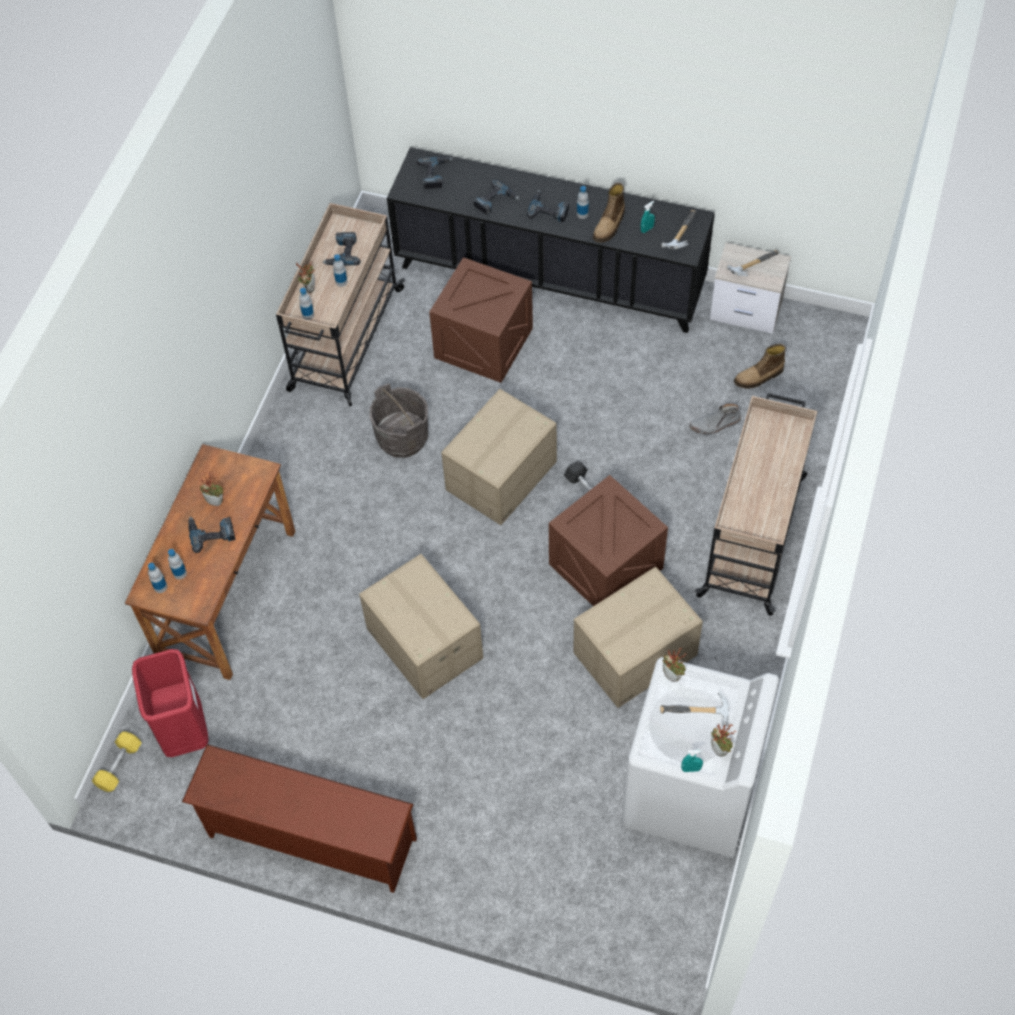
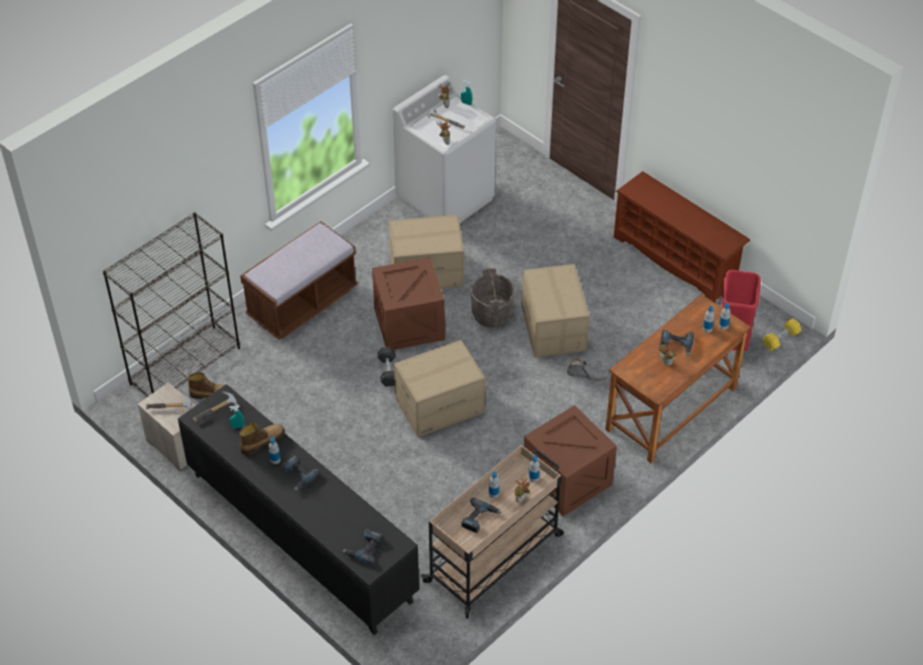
camera: 155 degrees left, 10 degrees down
grey bucket [369,383,428,458] -> grey bucket moved to [470,268,515,328]
crate [429,257,533,383] -> crate moved to [524,405,617,516]
power drill [473,179,520,215] -> none
grey boot [689,404,741,435] -> grey boot moved to [567,359,610,381]
beige cart [695,393,818,616] -> brown bench [240,221,358,340]
none -> black bookcase [103,212,240,397]

